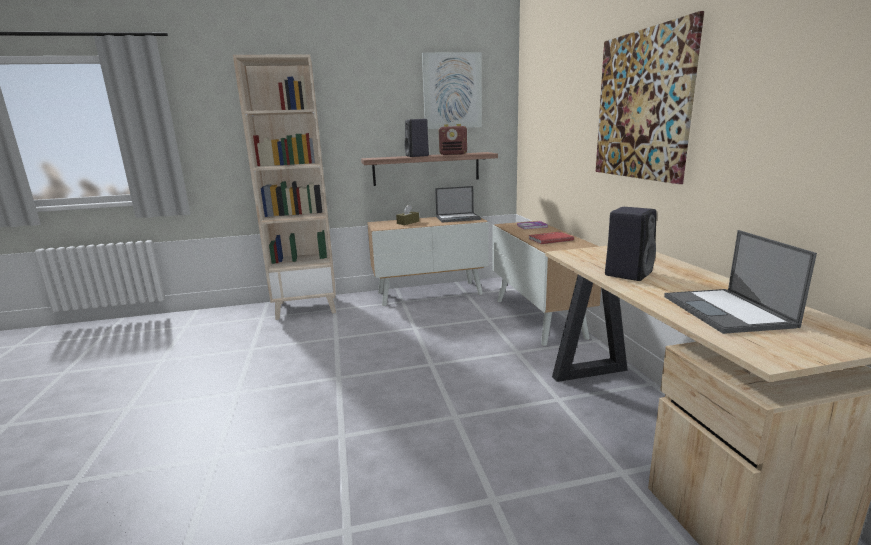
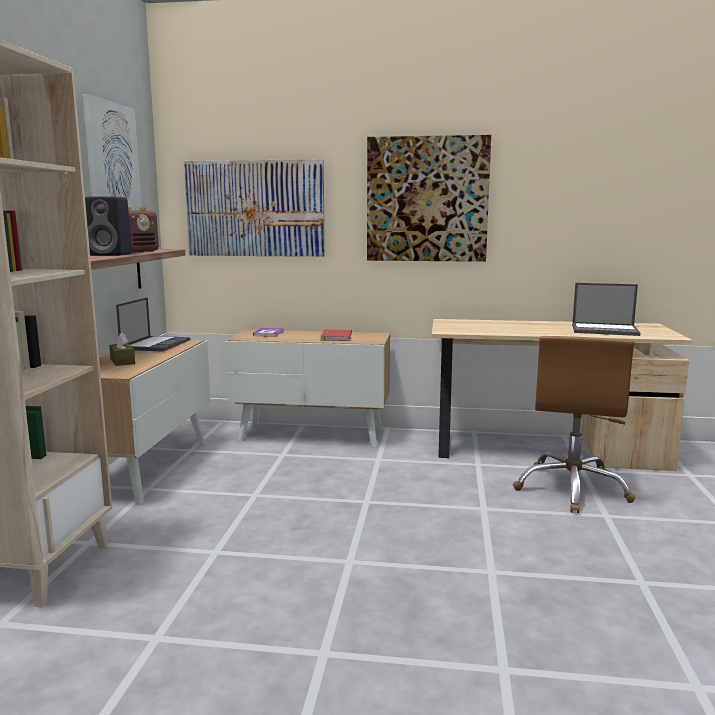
camera: 70 degrees left, 5 degrees down
black speaker [605,207,657,281] -> none
none -> picture [184,159,325,257]
none -> brown office chair [513,336,636,513]

